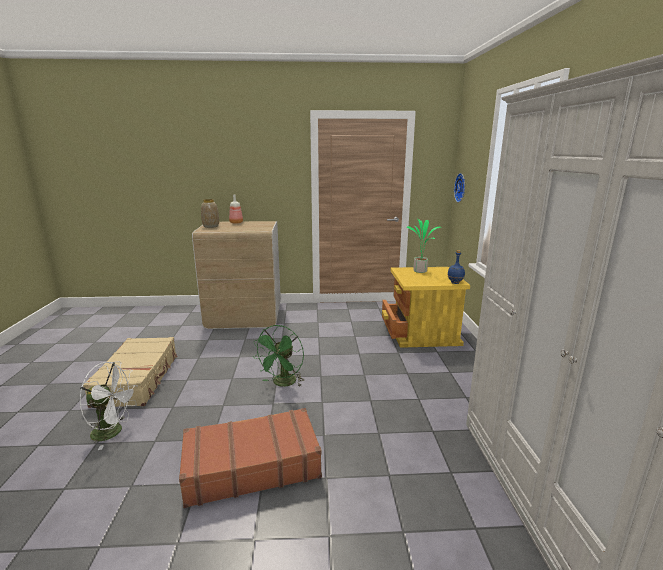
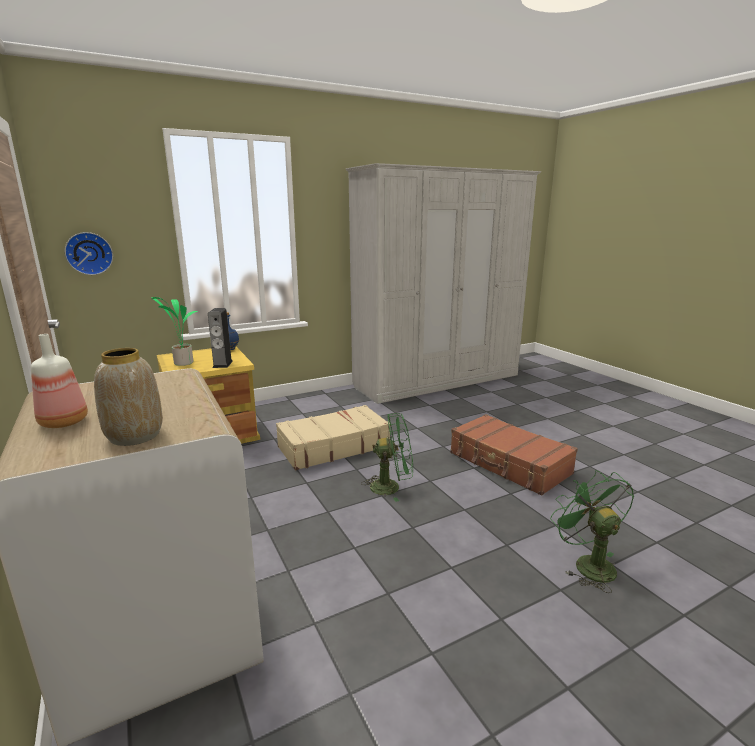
camera: 115 degrees left, 0 degrees up
white fan [80,362,138,450] -> green fan [550,470,634,593]
beige suitcase [83,337,178,408] -> beige suitcase moved to [276,405,390,470]
none -> speaker [208,308,233,368]

